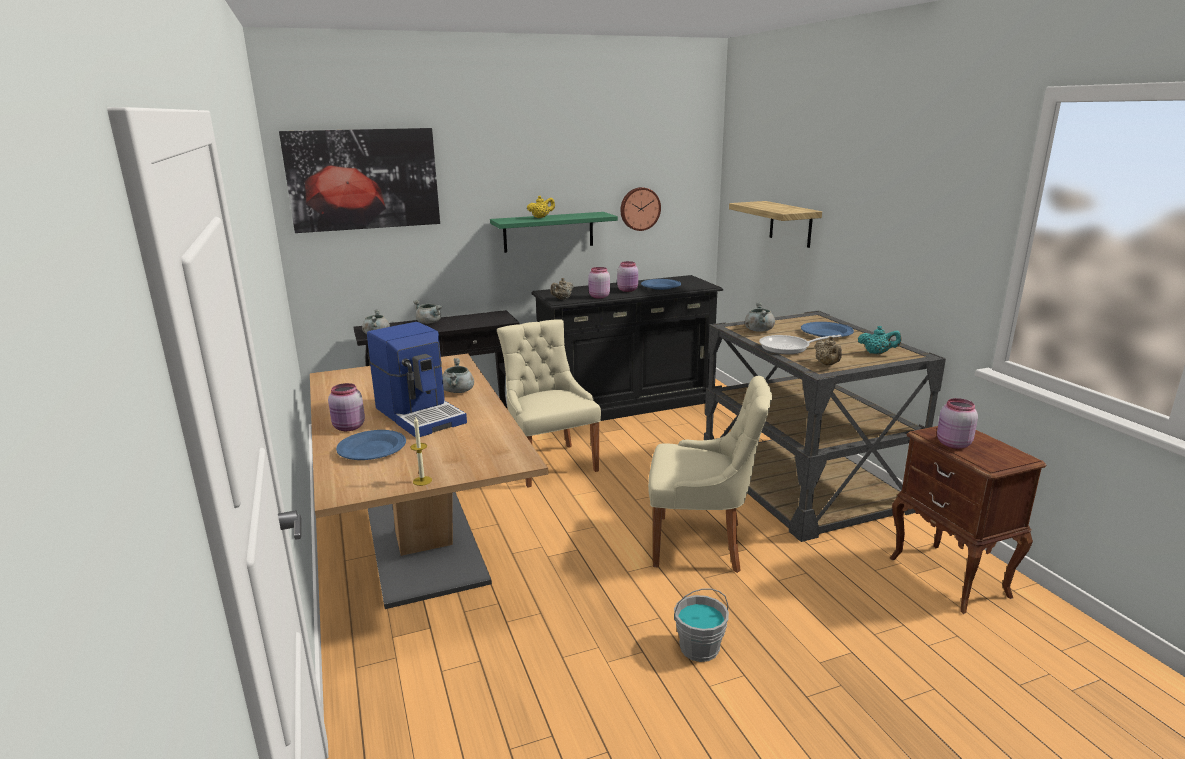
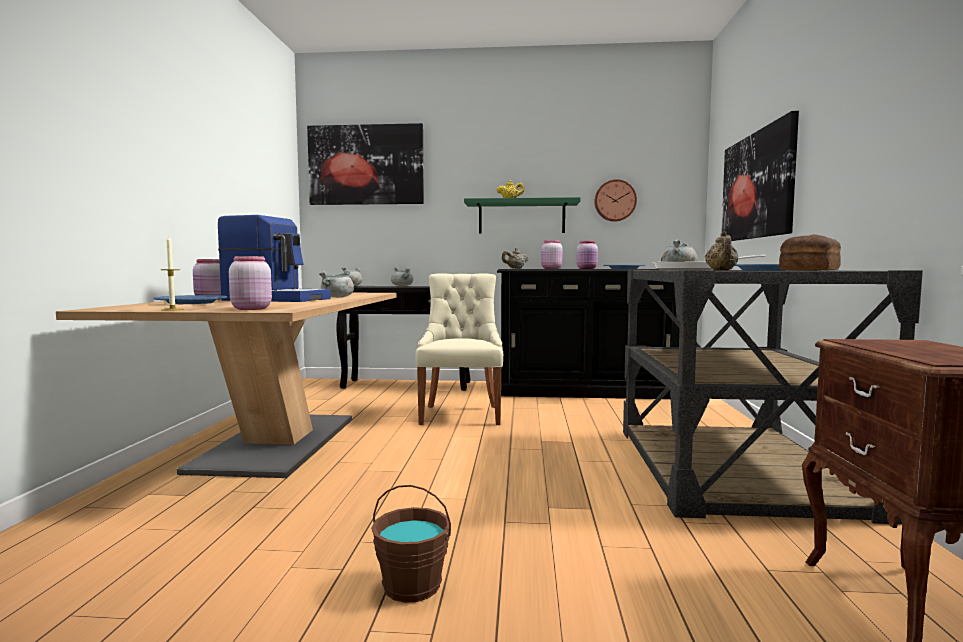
camera: 25 degrees right, 15 degrees down
coffee machine [367,322,467,438] -> coffee machine turned 60 degrees counterclockwise [218,215,331,302]
beige chair [648,376,772,573] -> none
grey bucket [674,588,729,662] -> brown bucket [371,485,451,603]
shelf [729,201,822,248] -> picture [721,111,799,241]
turquoise teapot [858,326,902,354] -> bread [779,234,841,270]
pink jar [937,398,978,449] -> pink jar moved to [229,256,272,310]

